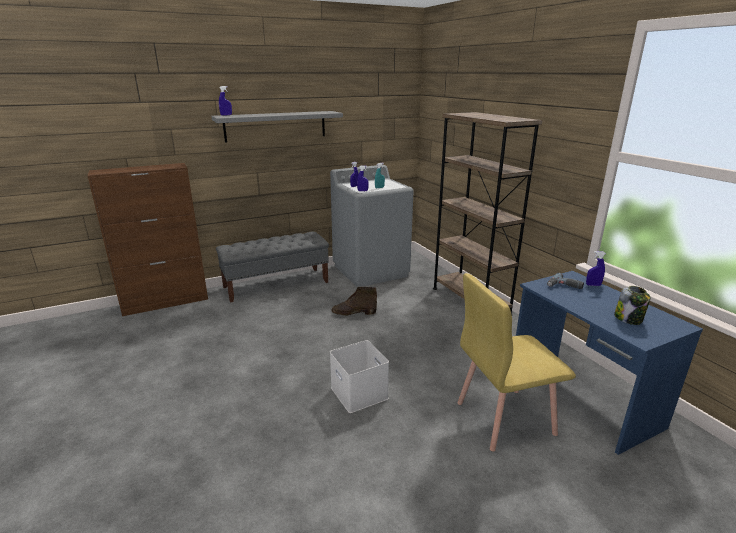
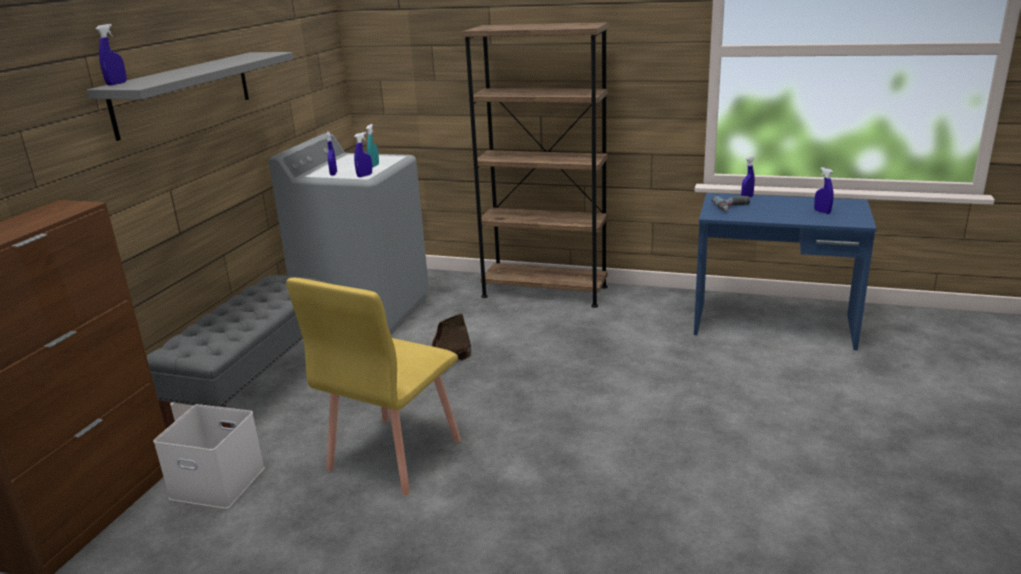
camera: 45 degrees left, 0 degrees up
white storage box [330,340,389,413] -> white storage box moved to [153,404,265,509]
yellow chair [457,273,576,451] -> yellow chair moved to [286,278,461,496]
jar [614,286,650,325] -> blue spray bottle [814,167,834,214]

